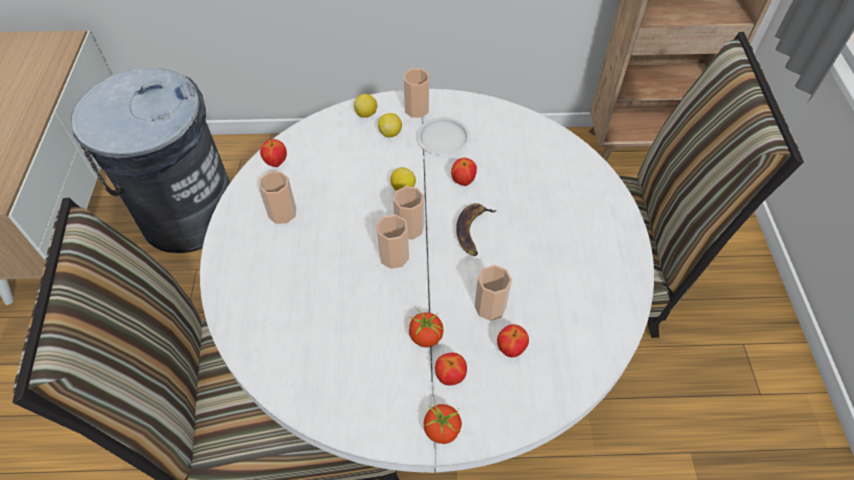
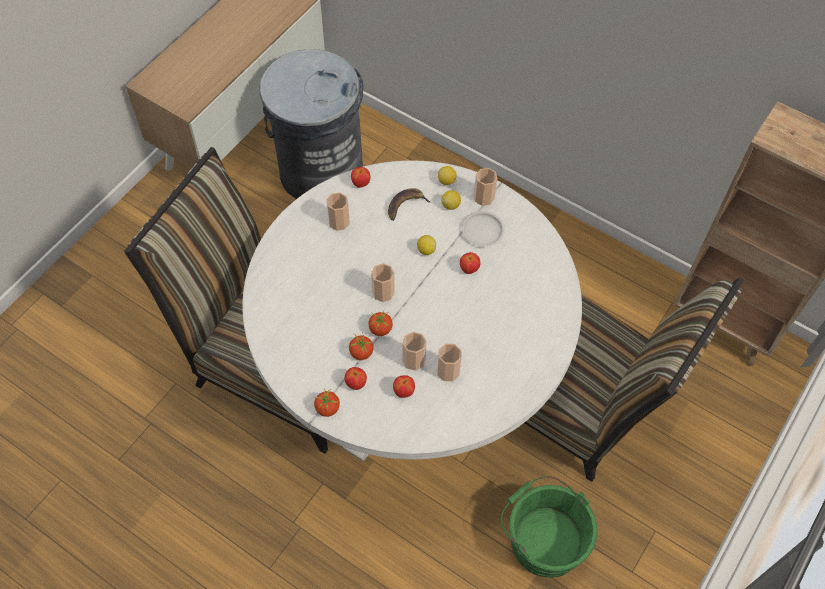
camera: 35 degrees right, 5 degrees up
cup [393,186,424,240] -> cup moved to [437,344,462,381]
banana [456,203,497,256] -> banana moved to [388,188,431,221]
none -> tomato [368,311,393,336]
none -> green bucket [500,476,598,578]

